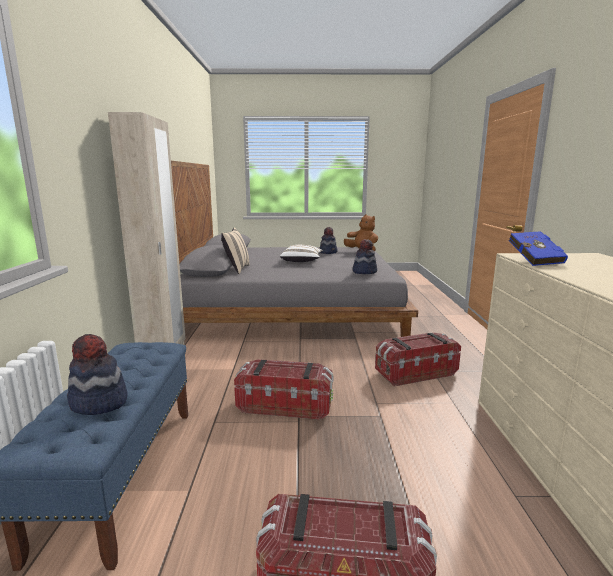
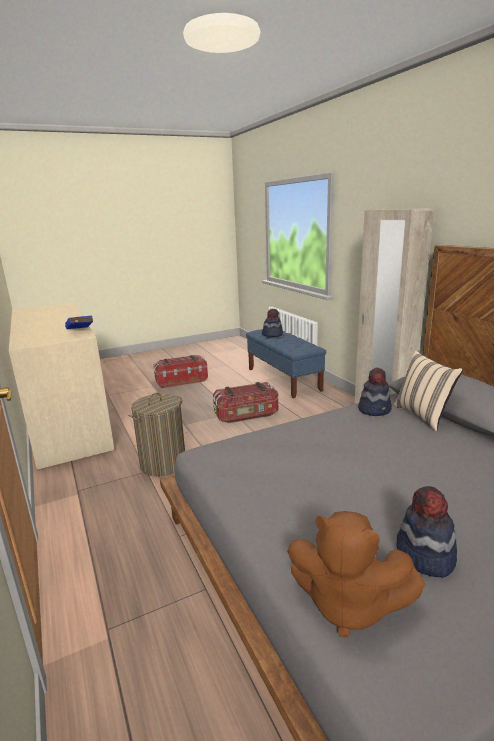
camera: 155 degrees right, 5 degrees up
white pillow [280,245,323,262] -> none
hat [353,239,377,274] -> hat moved to [358,367,392,416]
storage box [375,333,461,387] -> laundry basket [129,393,185,477]

